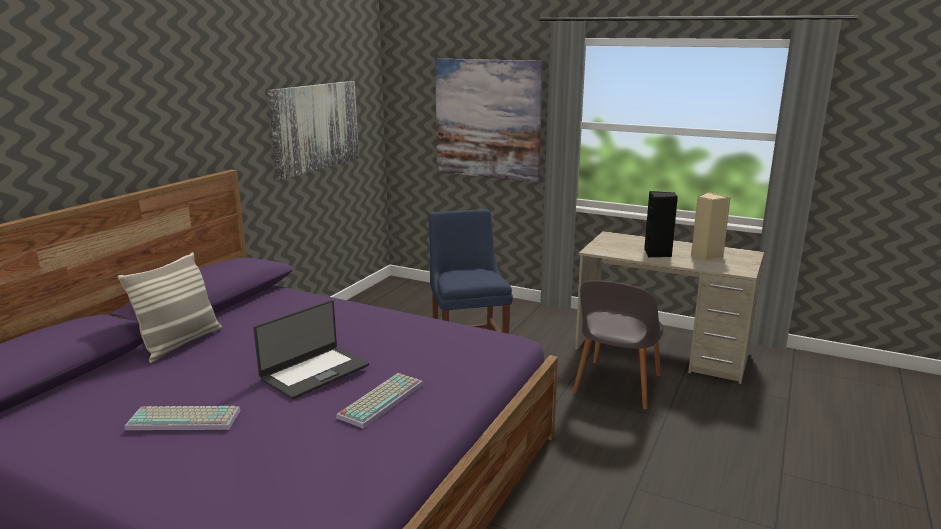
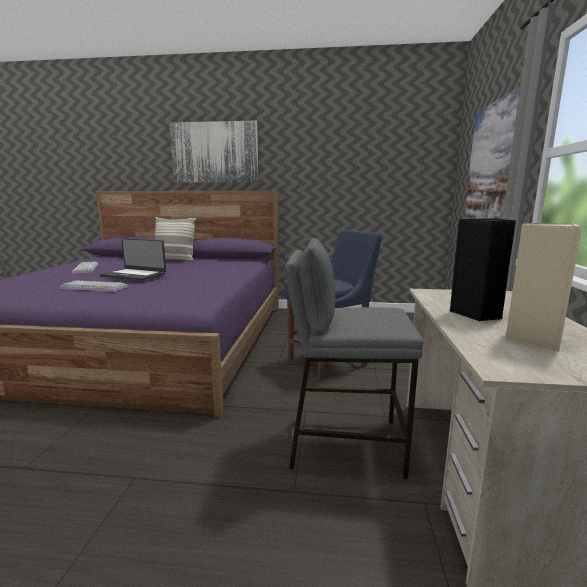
camera: 70 degrees right, 5 degrees down
picture [267,81,359,180] -> picture moved to [169,120,259,183]
grey chair [572,280,663,410] -> grey stool [284,238,423,479]

